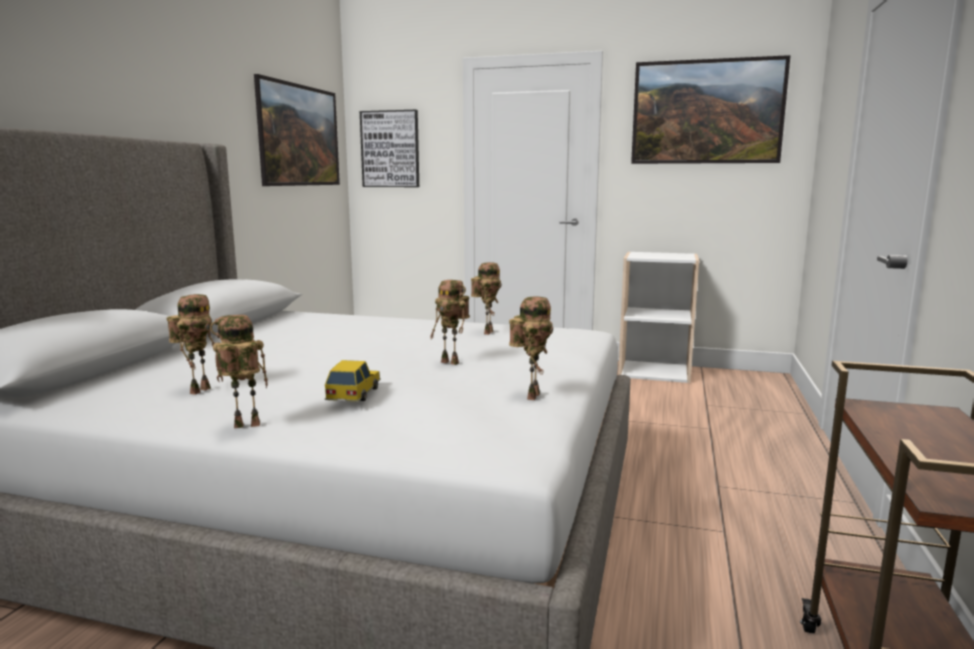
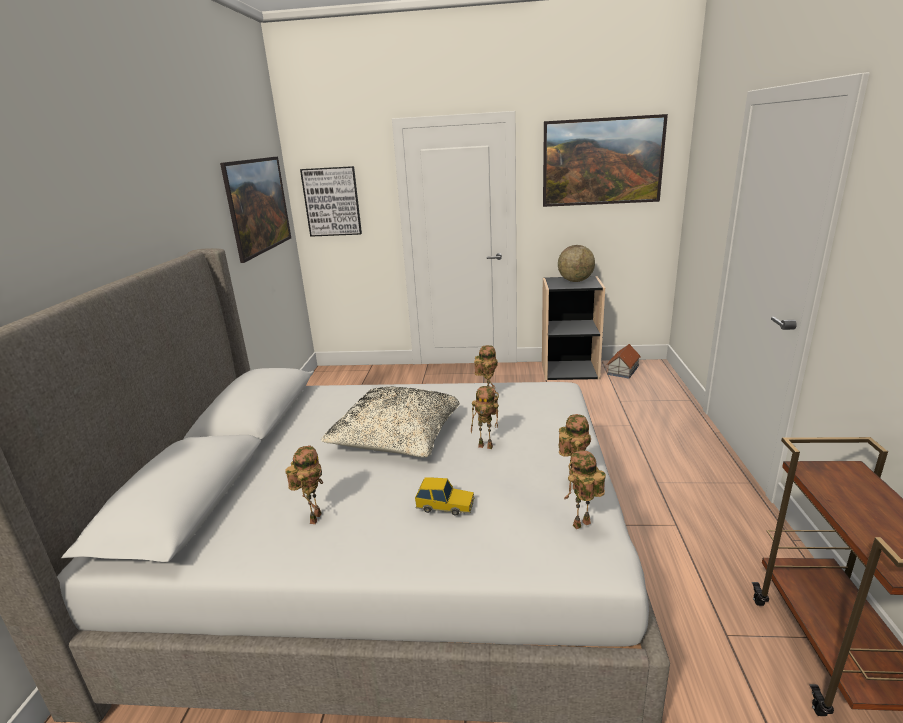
camera: 10 degrees left, 10 degrees up
toy robot [210,315,268,428] -> toy robot moved to [564,450,606,529]
toy car [325,360,381,402] -> toy car turned 105 degrees clockwise [415,477,475,516]
white bookcase [618,252,699,383] -> black bookcase [542,276,605,380]
none -> beige pillow [321,386,460,458]
none -> globe [558,245,595,282]
none -> toy house [606,344,641,379]

